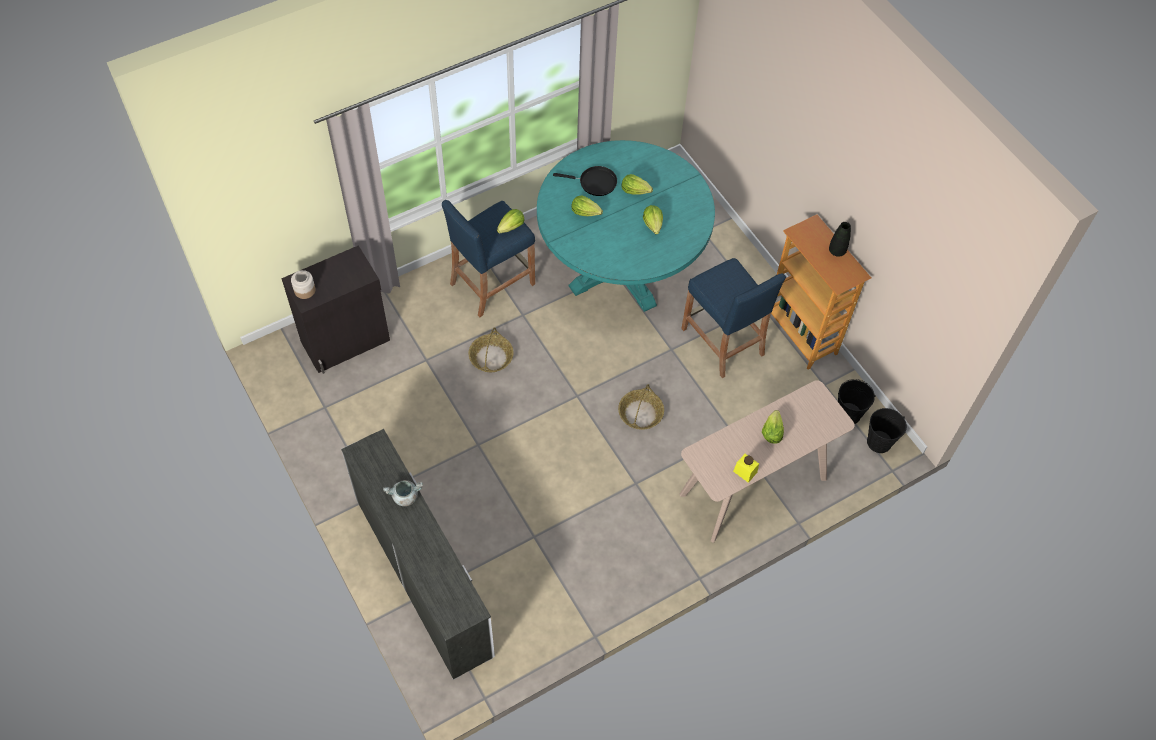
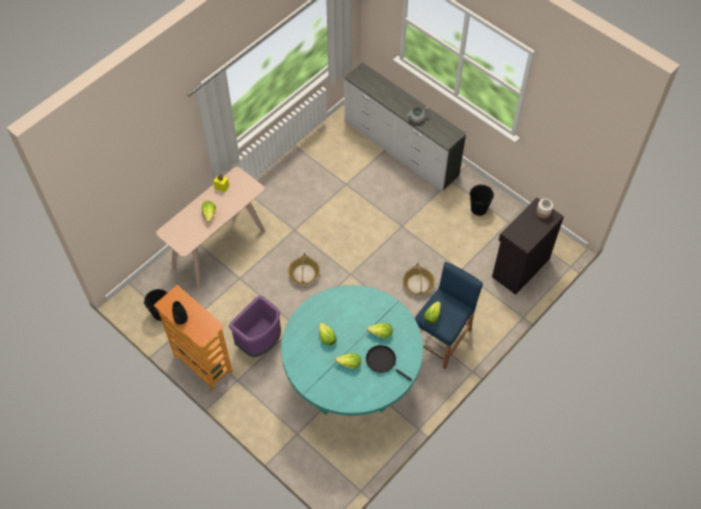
camera: 165 degrees right, 0 degrees up
black frying pan [553,166,617,196] -> black frying pan turned 45 degrees clockwise [366,345,412,381]
blue stool [681,258,786,378] -> purple trash can [229,295,281,357]
black bucket [867,408,907,453] -> black bucket moved to [470,184,494,216]

